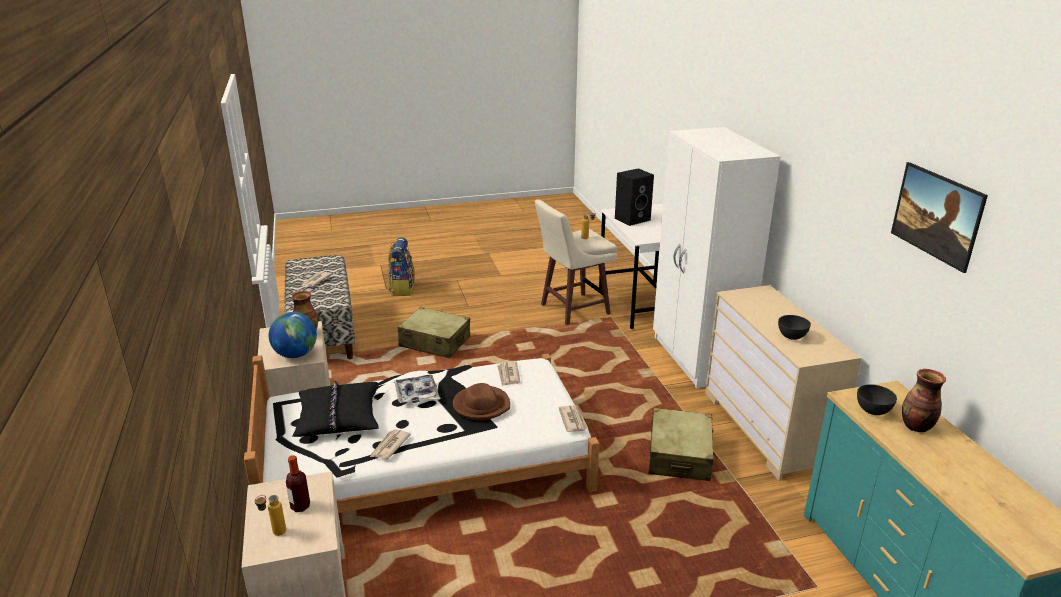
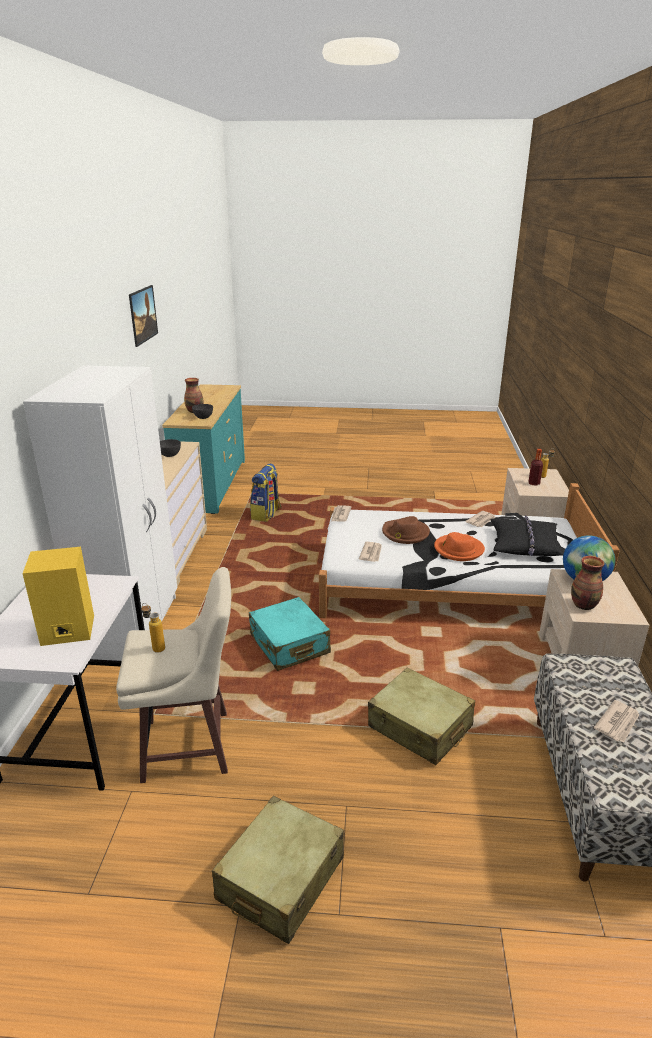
camera: 160 degrees left, 0 degrees up
backpack [388,237,415,296] -> backpack moved to [250,463,282,522]
tray [394,375,439,403] -> orange hat [434,532,485,561]
black speaker [615,168,654,226] -> yellow speaker [22,547,94,646]
beige suitcase [648,408,715,481] -> beige suitcase moved to [212,796,344,944]
none -> turquoise suitcase [249,597,331,671]

